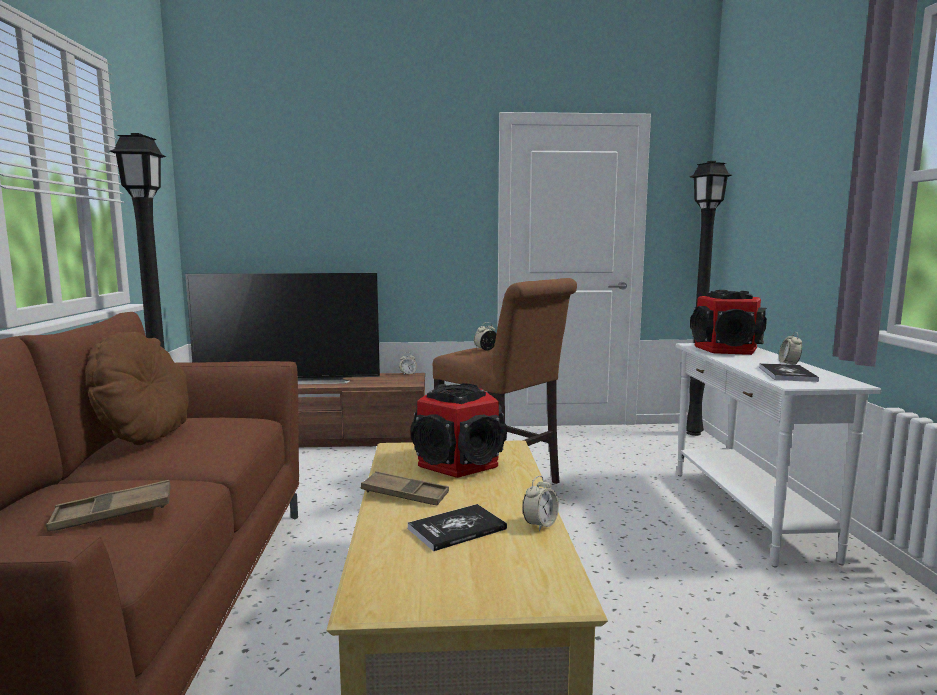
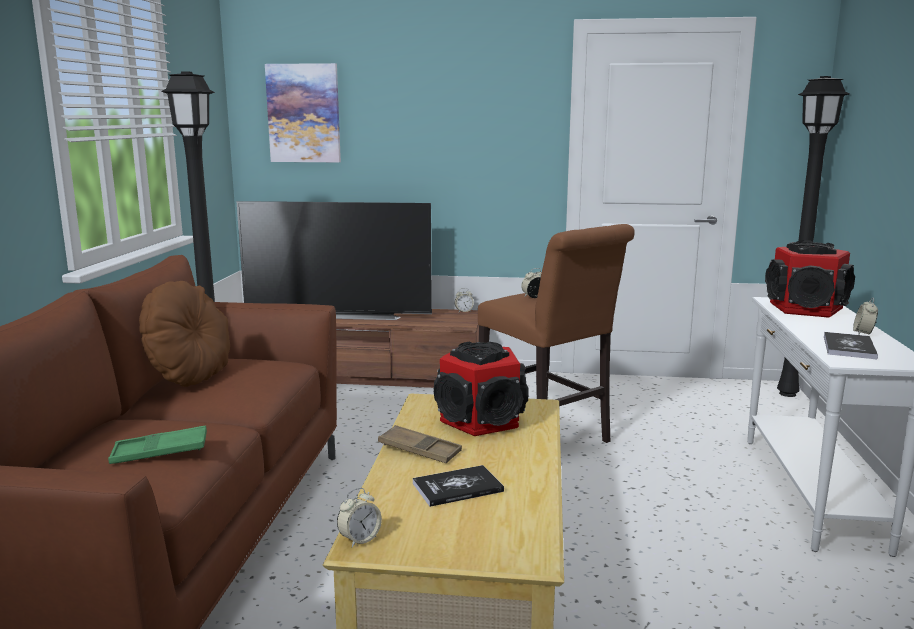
camera: 10 degrees right, 5 degrees up
brown tray [46,480,171,532] -> green tray [108,425,207,464]
alarm clock [523,476,559,531] -> alarm clock moved to [337,488,382,547]
none -> picture [265,63,341,162]

